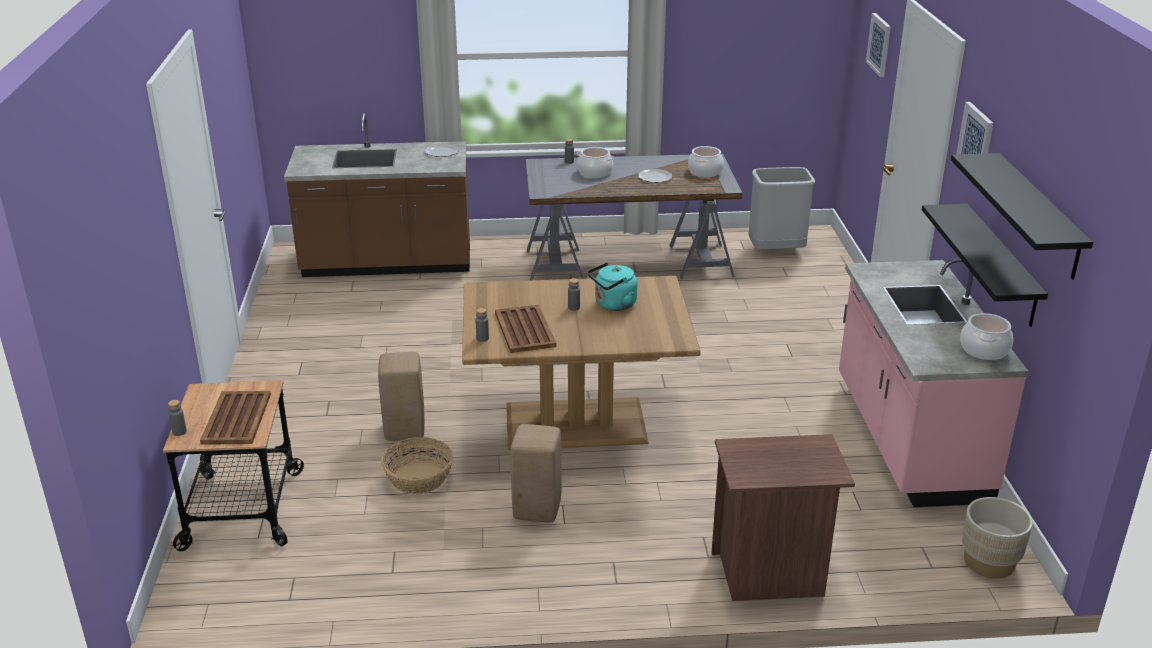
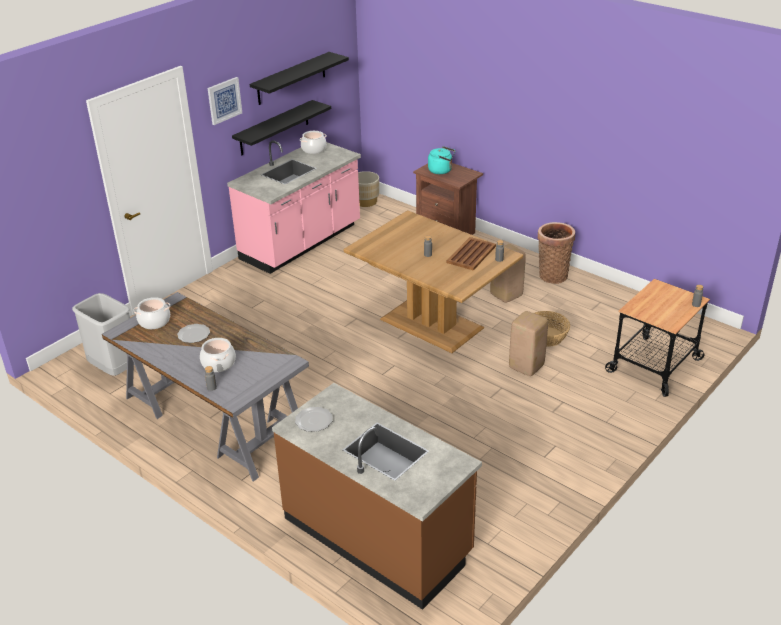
camera: 135 degrees left, 5 degrees up
brown tray [200,391,271,445] -> none
turquoise kettle [587,262,638,311] -> turquoise kettle moved to [428,146,455,174]
picture [866,13,891,77] -> none
none -> basket [538,222,575,284]

